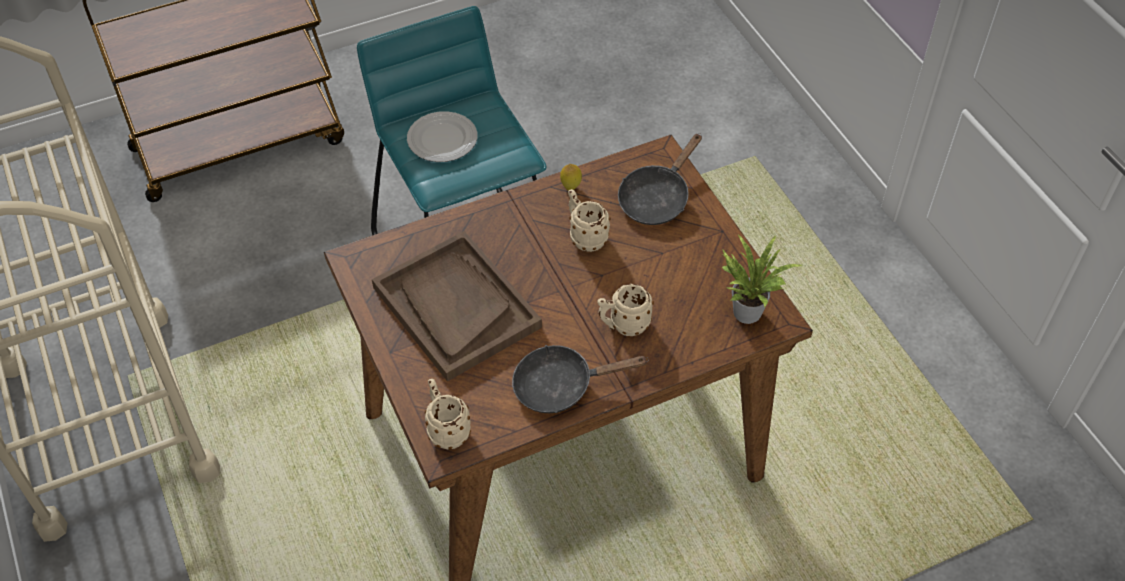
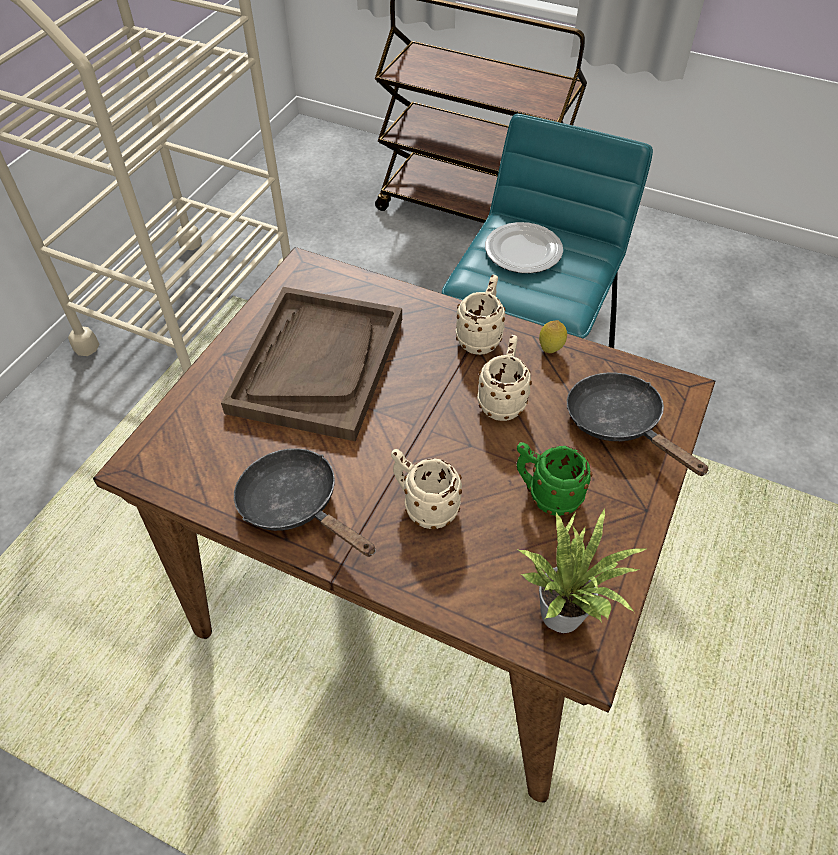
camera: 50 degrees right, 0 degrees up
beige mug [425,379,471,449] -> beige mug moved to [455,275,506,355]
black frying pan [618,133,702,225] -> black frying pan turned 60 degrees clockwise [567,373,709,476]
none -> green mug [516,442,592,516]

